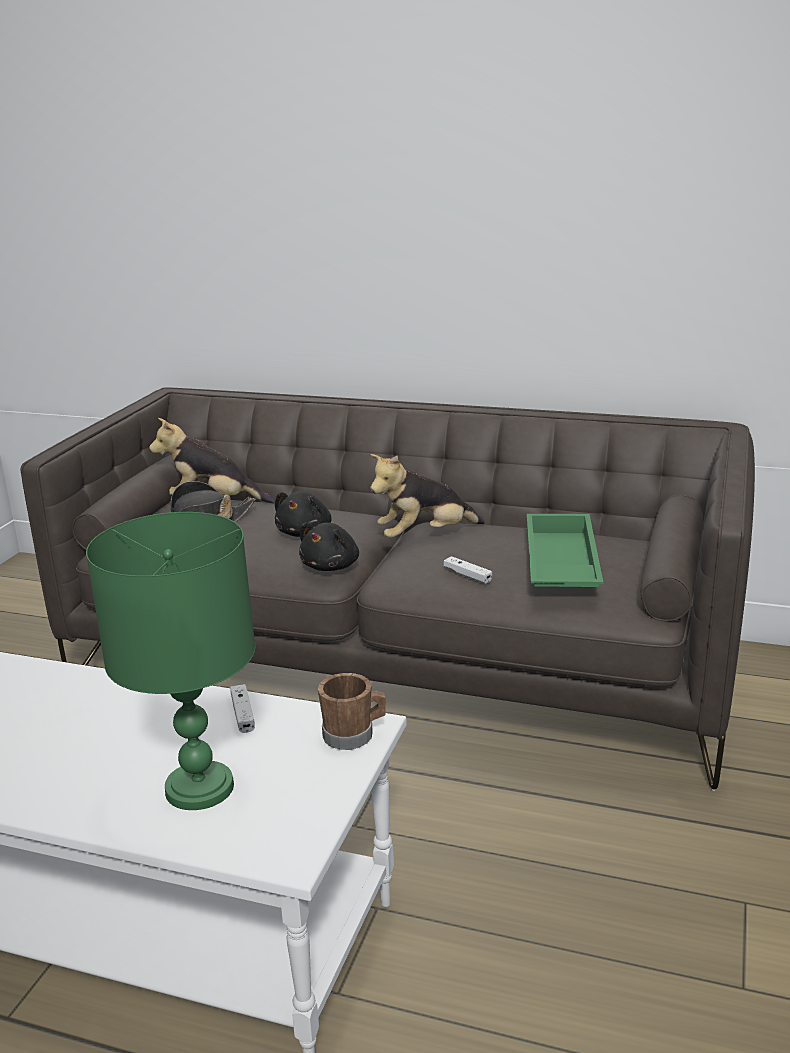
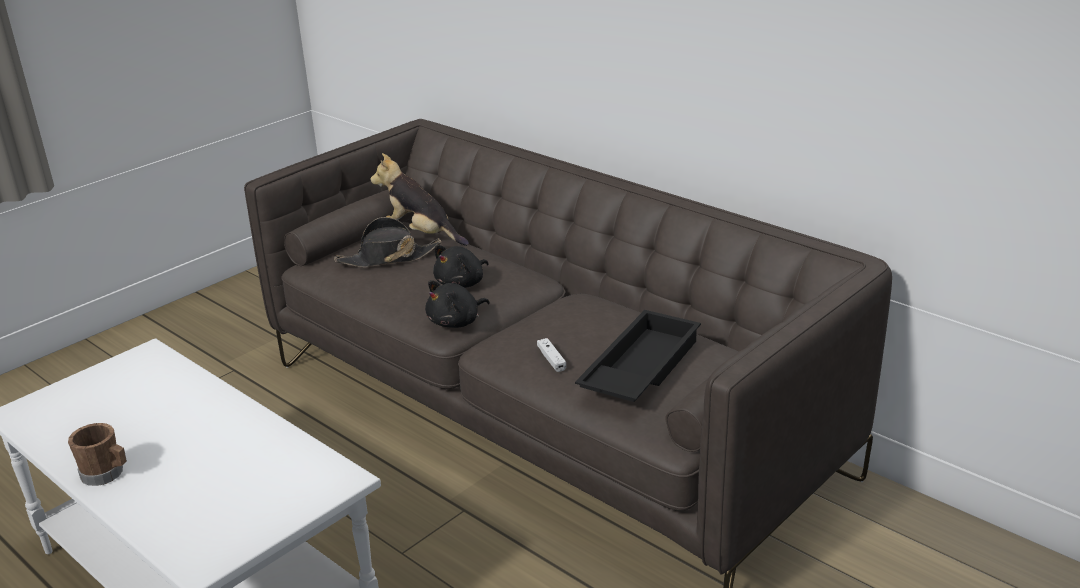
camera: 25 degrees right, 5 degrees up
green table lamp [86,512,255,810] -> none
white game controller [230,684,255,733] -> none
brown mug [318,673,386,750] -> brown mug moved to [68,423,127,486]
plush toy [370,454,485,538] -> none
green tray [527,514,603,587] -> black tray [575,310,701,402]

